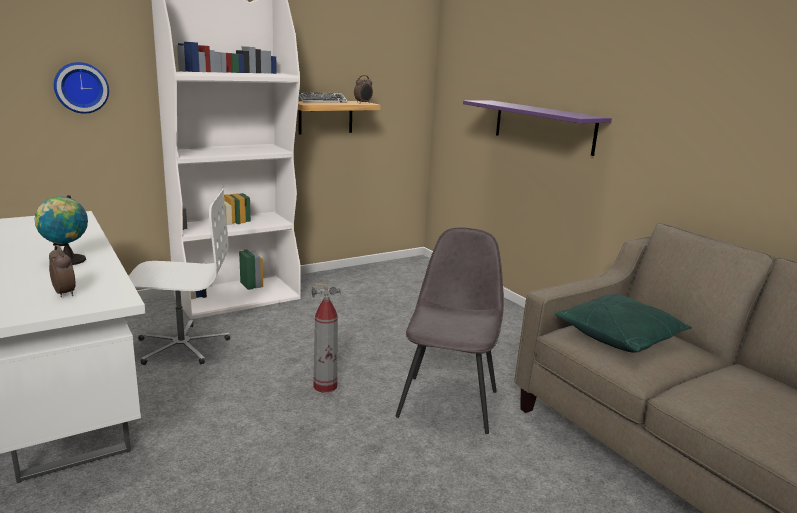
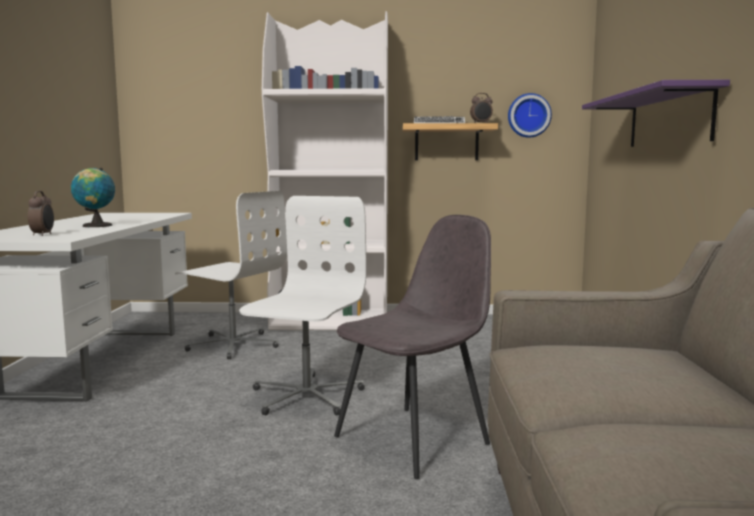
camera: 35 degrees right, 10 degrees down
wall clock [54,62,109,114] -> wall clock moved to [508,93,552,138]
fire extinguisher [312,283,341,393] -> white office chair [239,196,367,415]
green pillow [555,294,692,353] -> none

